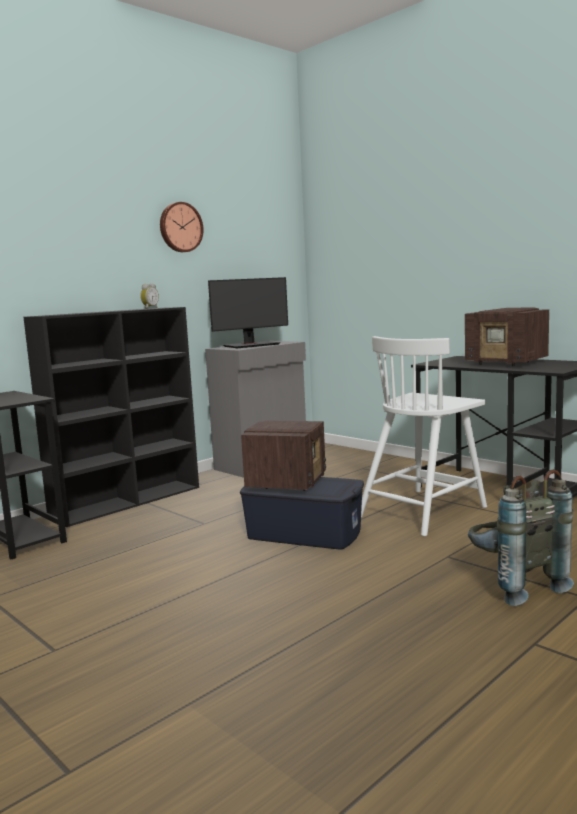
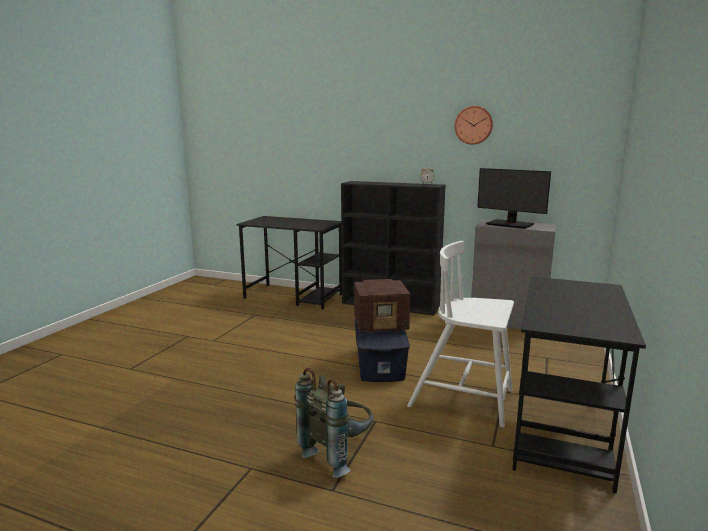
camera: 65 degrees right, 5 degrees up
radio [465,307,549,366] -> none

